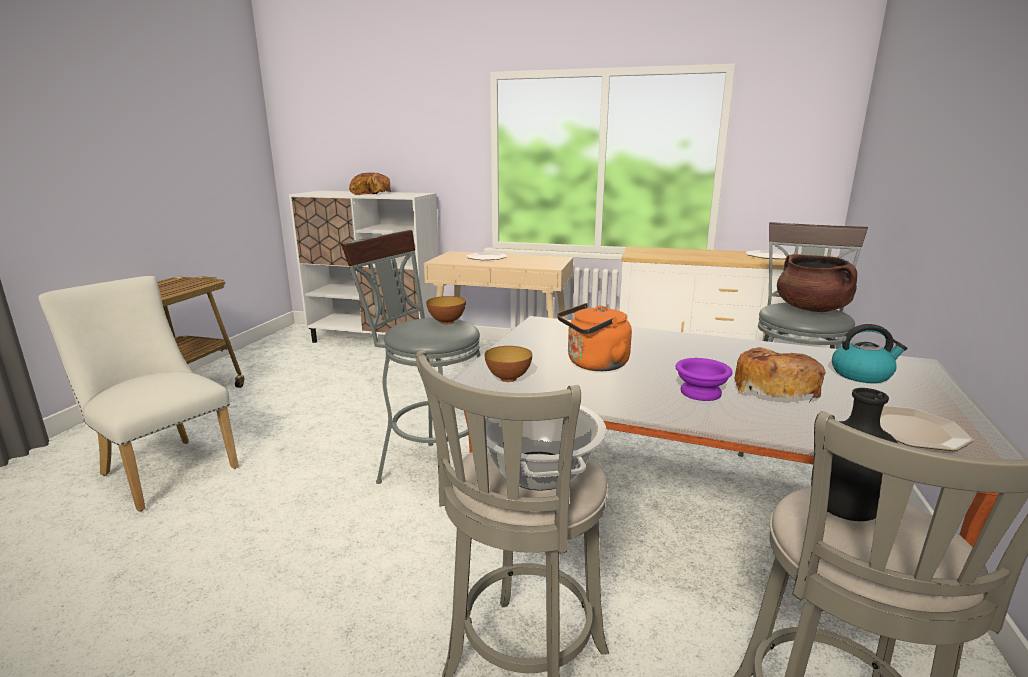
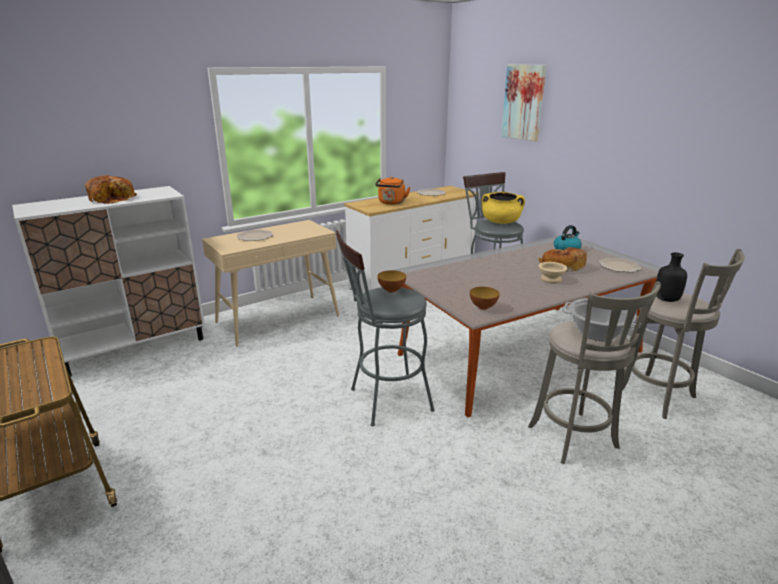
camera: 50 degrees left, 5 degrees up
white chair [38,276,239,512] -> none
orange kettle [557,303,632,371] -> orange kettle moved to [375,177,411,205]
purple bowl [675,358,732,401] -> beige bowl [538,262,567,284]
brown cooking pot [777,254,857,312] -> yellow cooking pot [482,192,525,224]
none -> picture [501,65,546,141]

